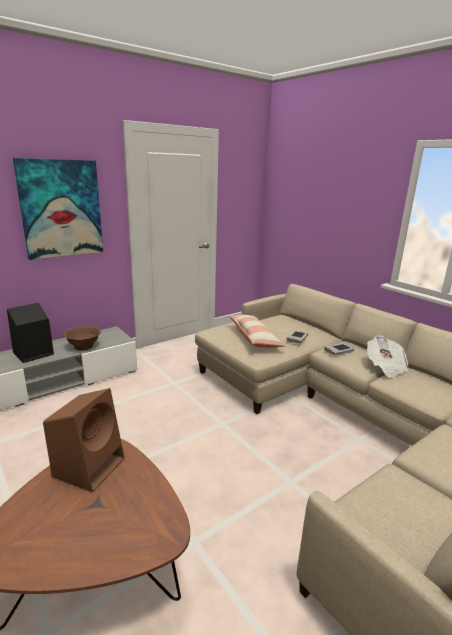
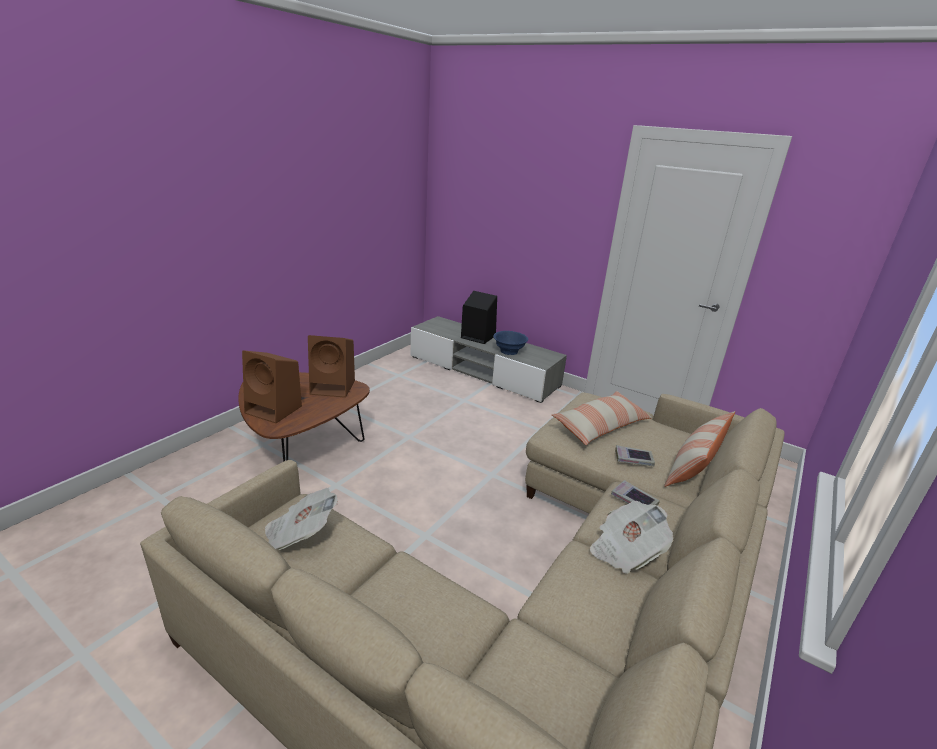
camera: 70 degrees right, 5 degrees up
picture [13,158,103,260] -> none
brown bowl [64,326,101,350] -> blue bowl [493,331,528,355]
none -> brown speaker [242,350,302,423]
none -> newspaper [265,488,338,550]
none -> pillow [664,411,735,487]

